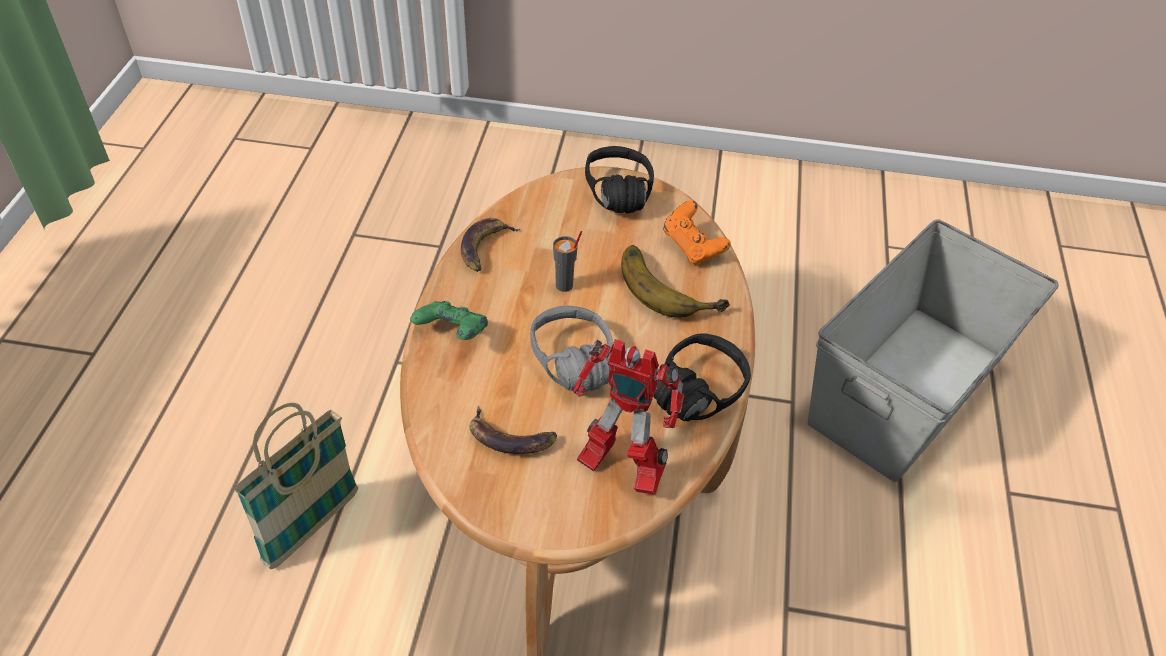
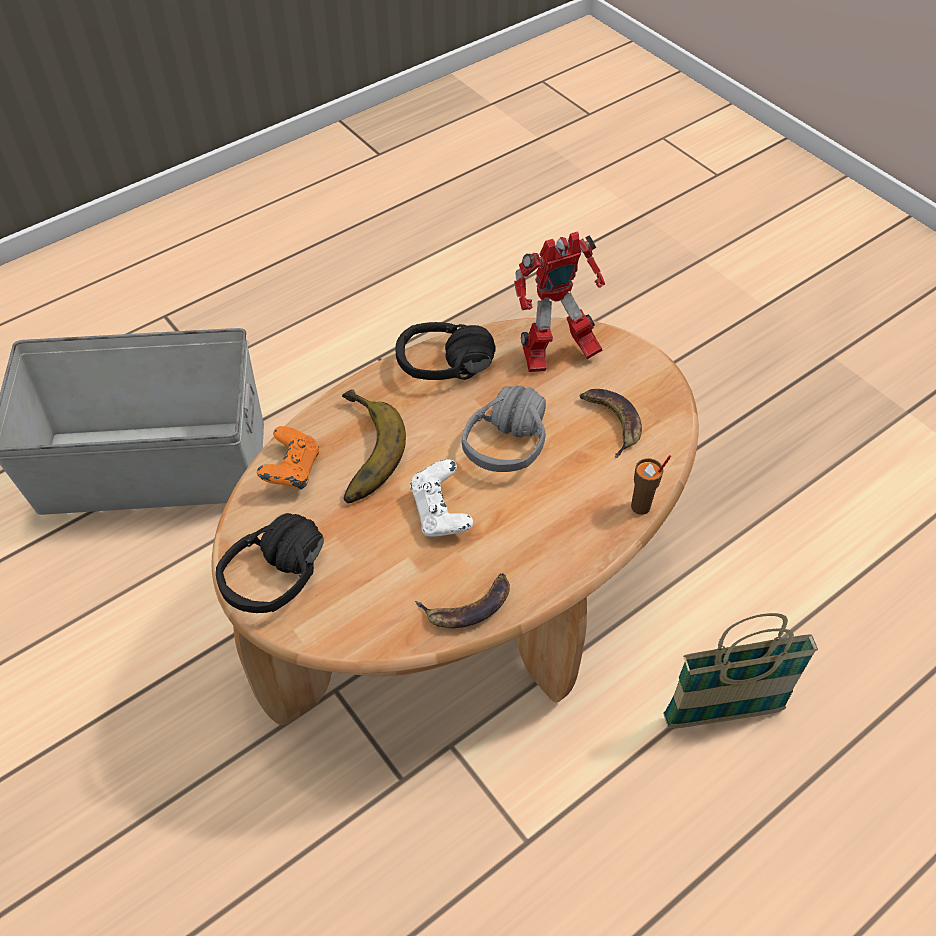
camera: 135 degrees left, 5 degrees up
green game controller [410,301,488,340] -> none
grey cup [553,231,582,292] -> white game controller [410,459,473,537]
toy robot [573,339,684,495] -> toy robot turned 90 degrees clockwise [514,231,605,372]
none -> brown cup [631,455,671,515]

